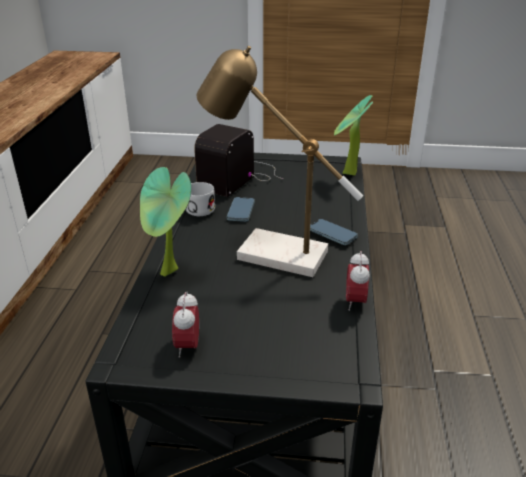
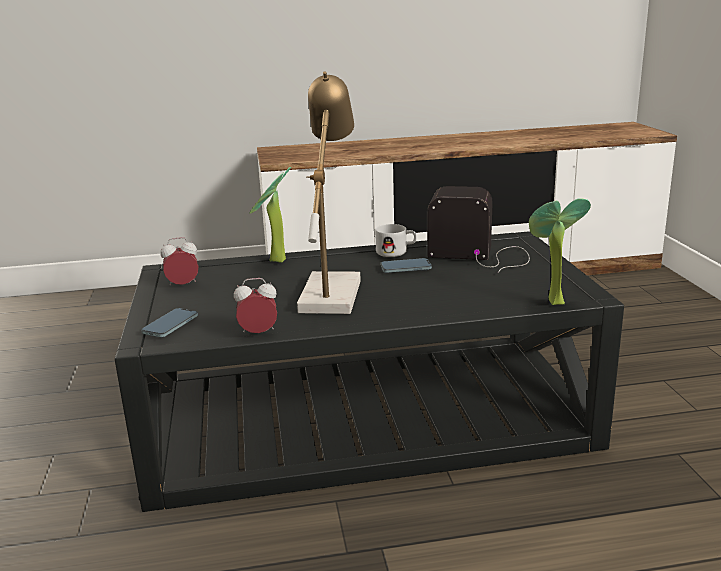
camera: 75 degrees right, 10 degrees down
phone [310,219,358,245] -> phone moved to [141,308,198,337]

